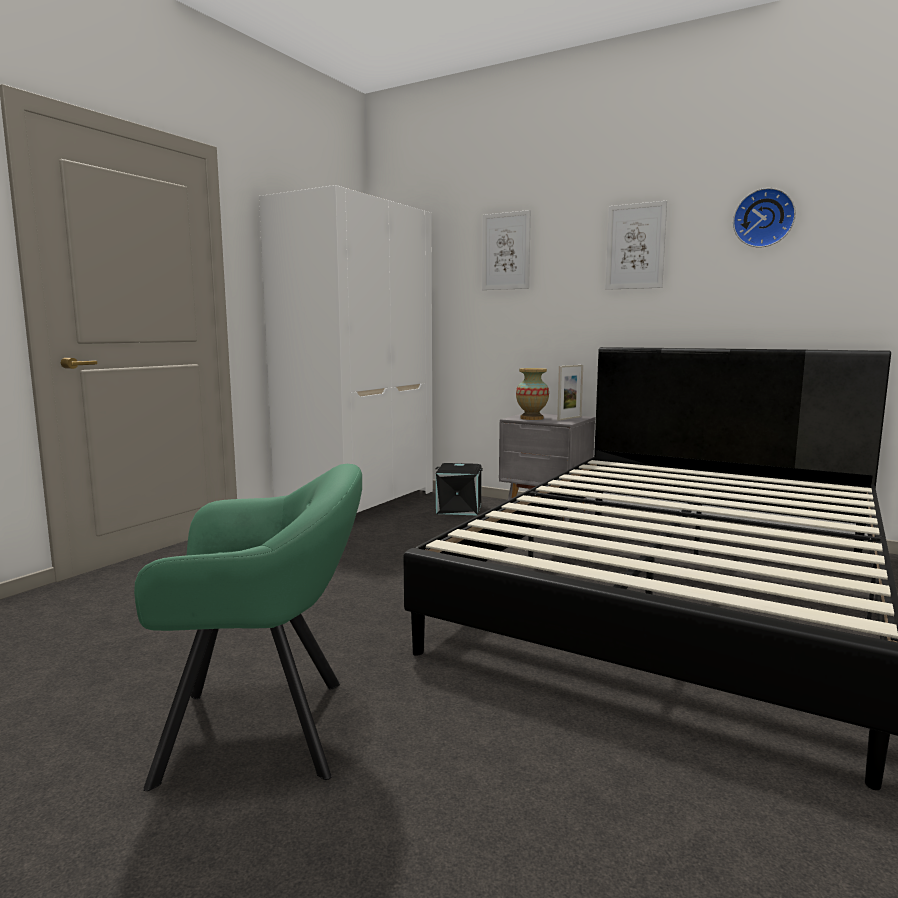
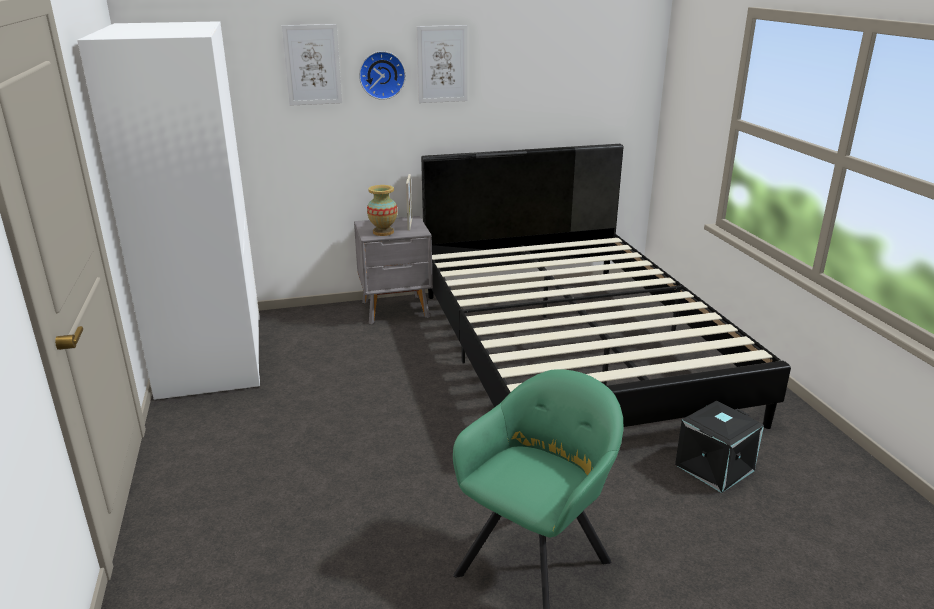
camera: 45 degrees left, 15 degrees up
black storage box [436,463,483,516] -> black storage box moved to [675,401,764,493]
wall clock [733,188,796,248] -> wall clock moved to [359,51,406,100]

